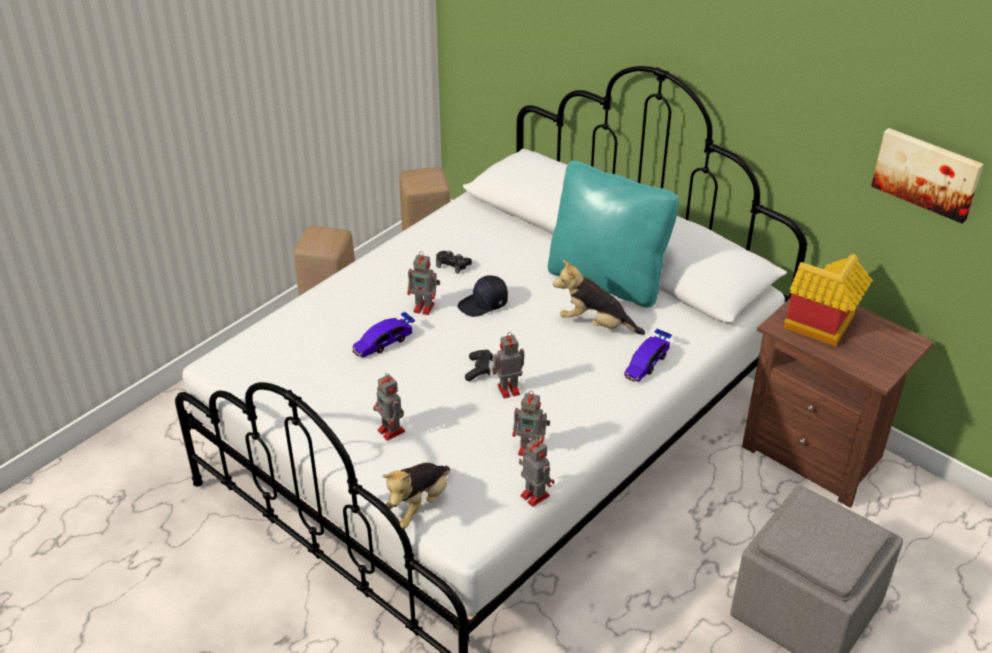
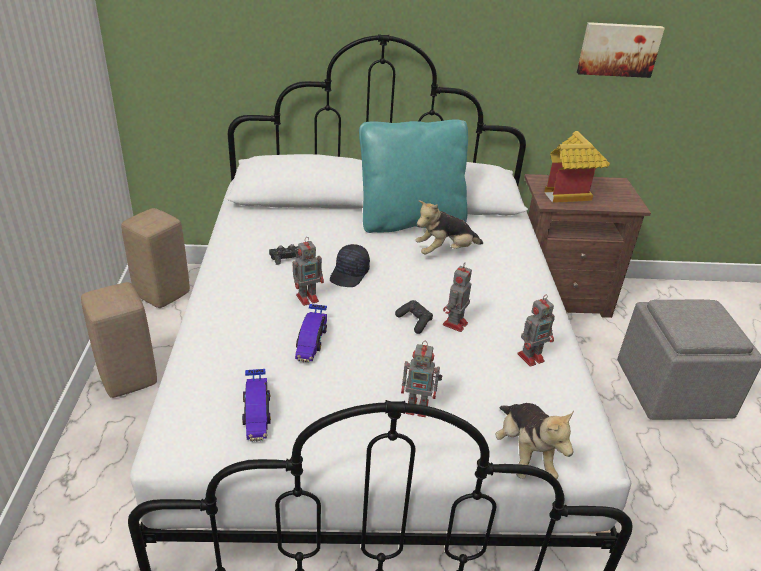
camera: 45 degrees left, 5 degrees down
toy robot [519,437,554,507] -> none
toy car [624,329,672,382] -> toy car moved to [242,369,271,442]

